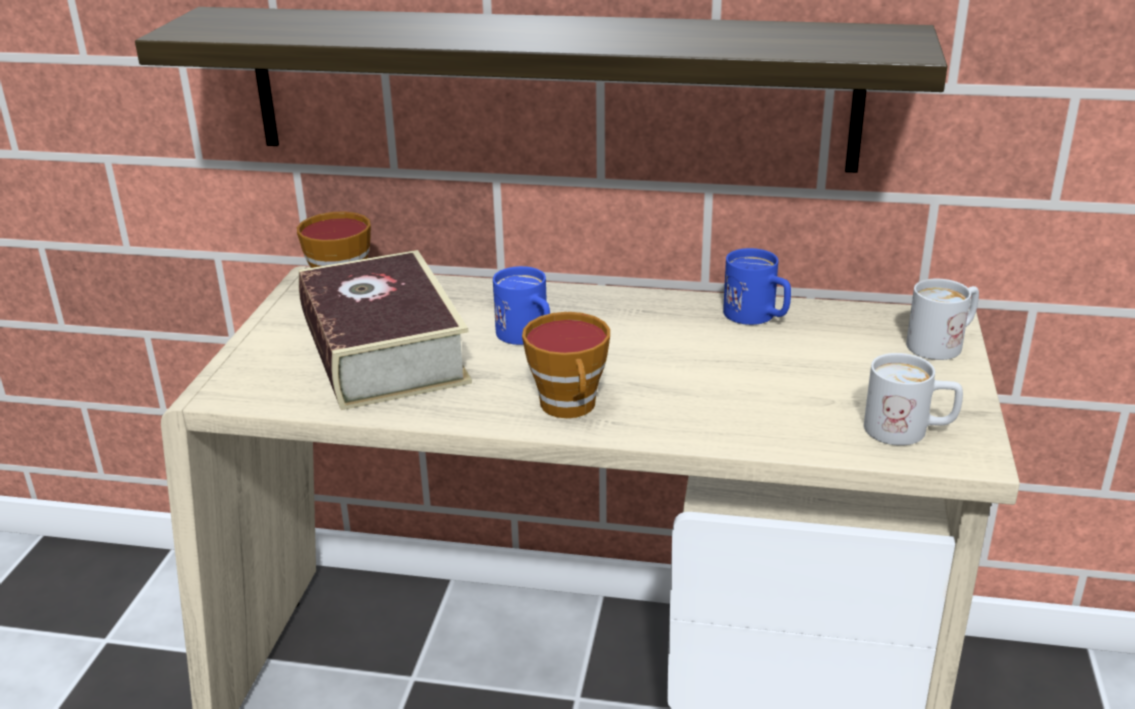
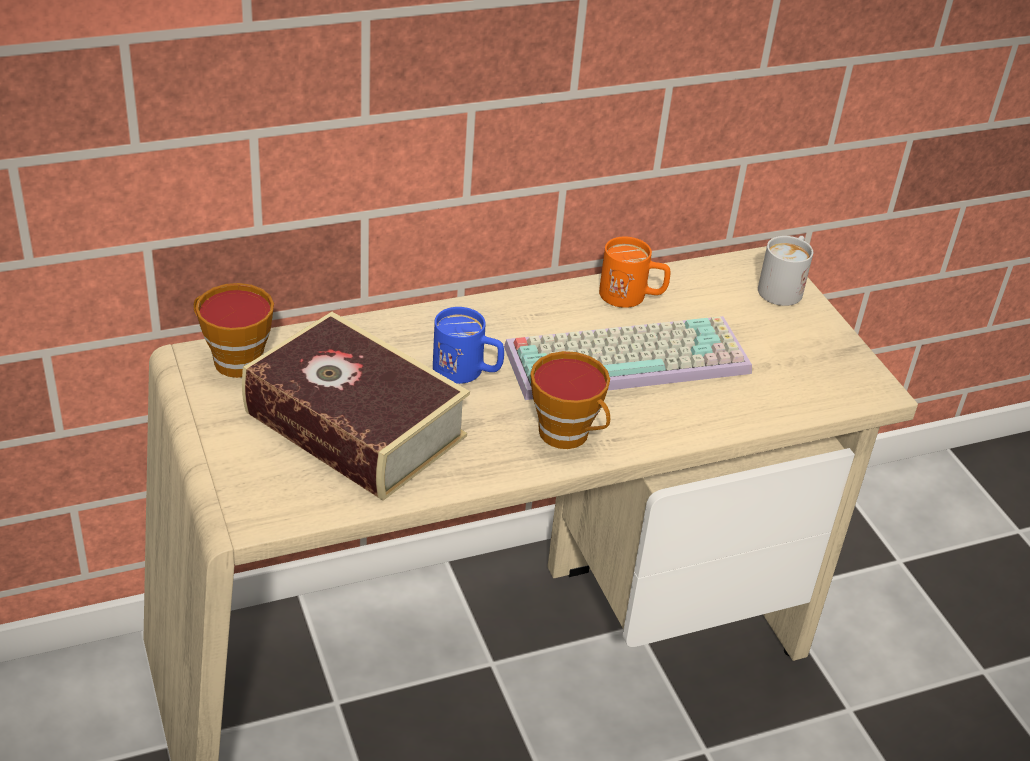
camera: 35 degrees left, 10 degrees up
shelf [135,7,948,173] -> none
blue mug [723,248,791,325] -> orange mug [599,237,670,308]
white mug [864,353,963,446] -> none
none -> keyboard [504,316,752,400]

